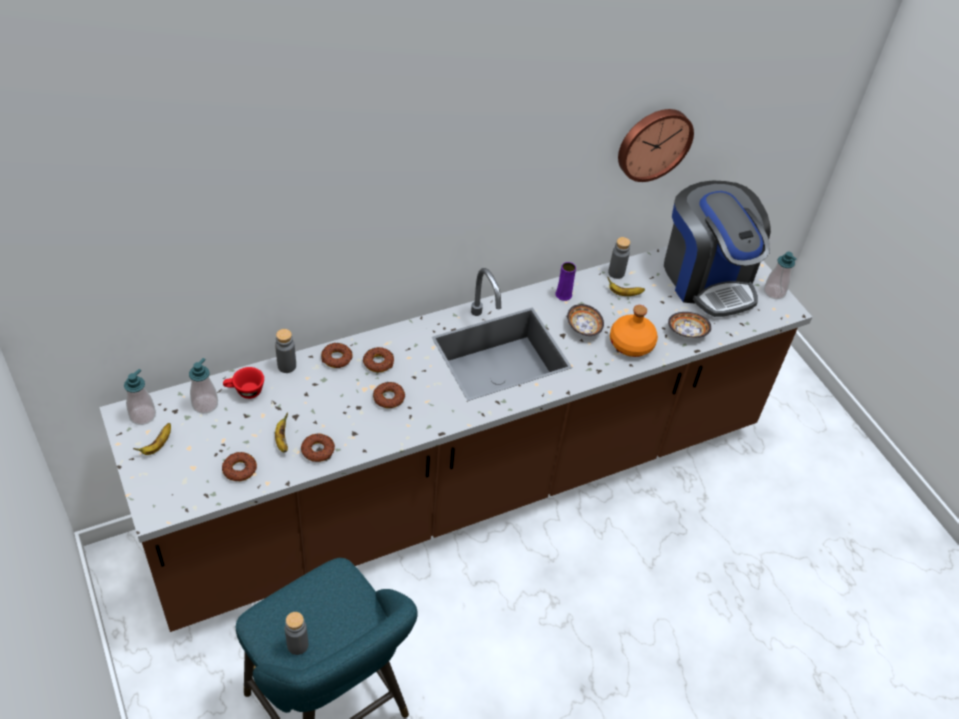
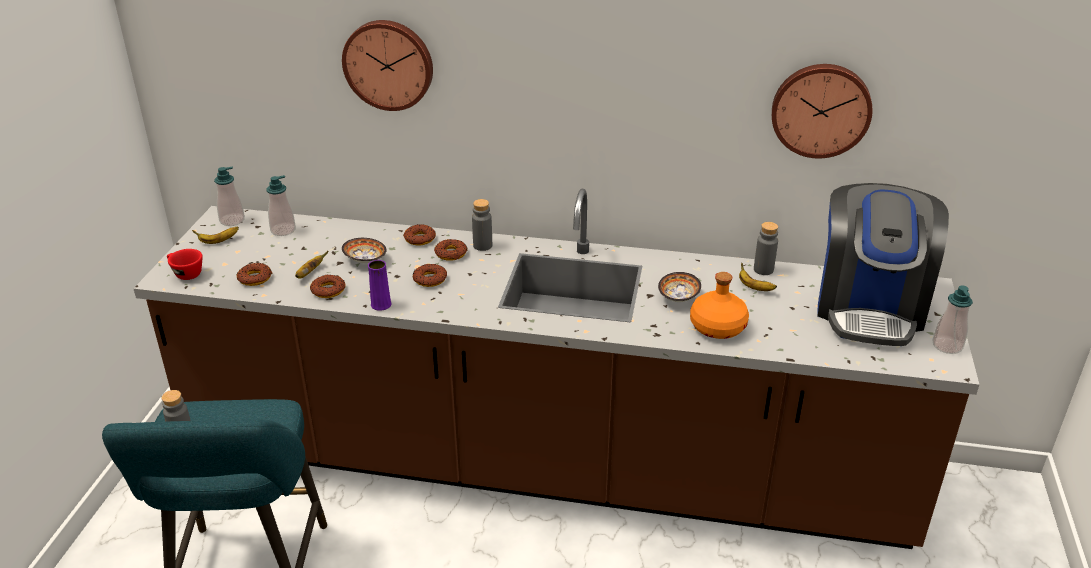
camera: 40 degrees right, 15 degrees down
red cup [223,367,264,399] -> red cup moved to [167,249,203,280]
grey bottle [275,329,296,373] -> grey bottle moved to [472,199,492,251]
purple vase [555,262,576,301] -> purple vase moved to [368,260,392,311]
bowl [668,312,712,338] -> bowl moved to [342,238,387,263]
none -> wall clock [342,20,433,111]

